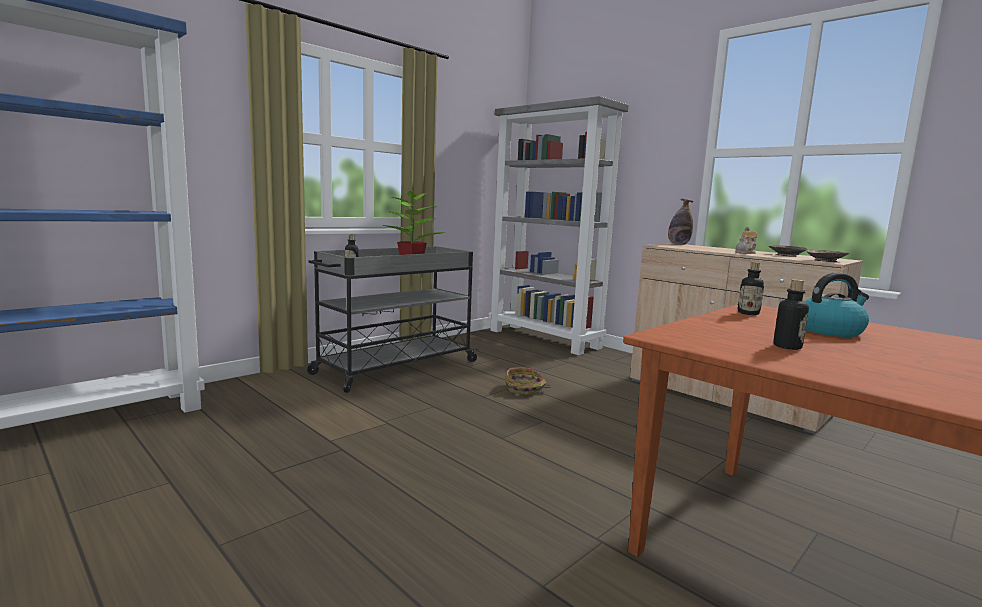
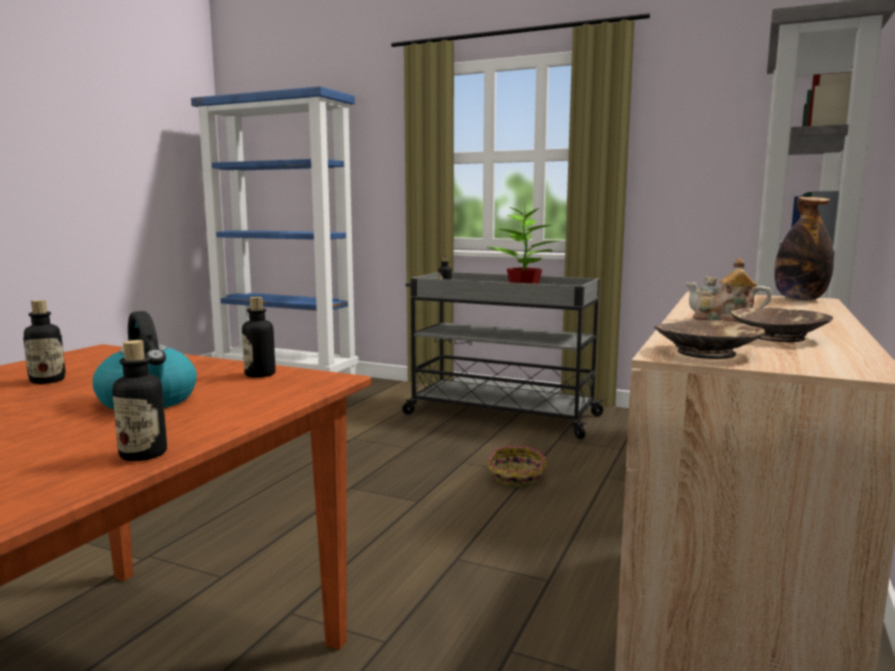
camera: 70 degrees right, 0 degrees up
none -> bottle [112,340,167,461]

